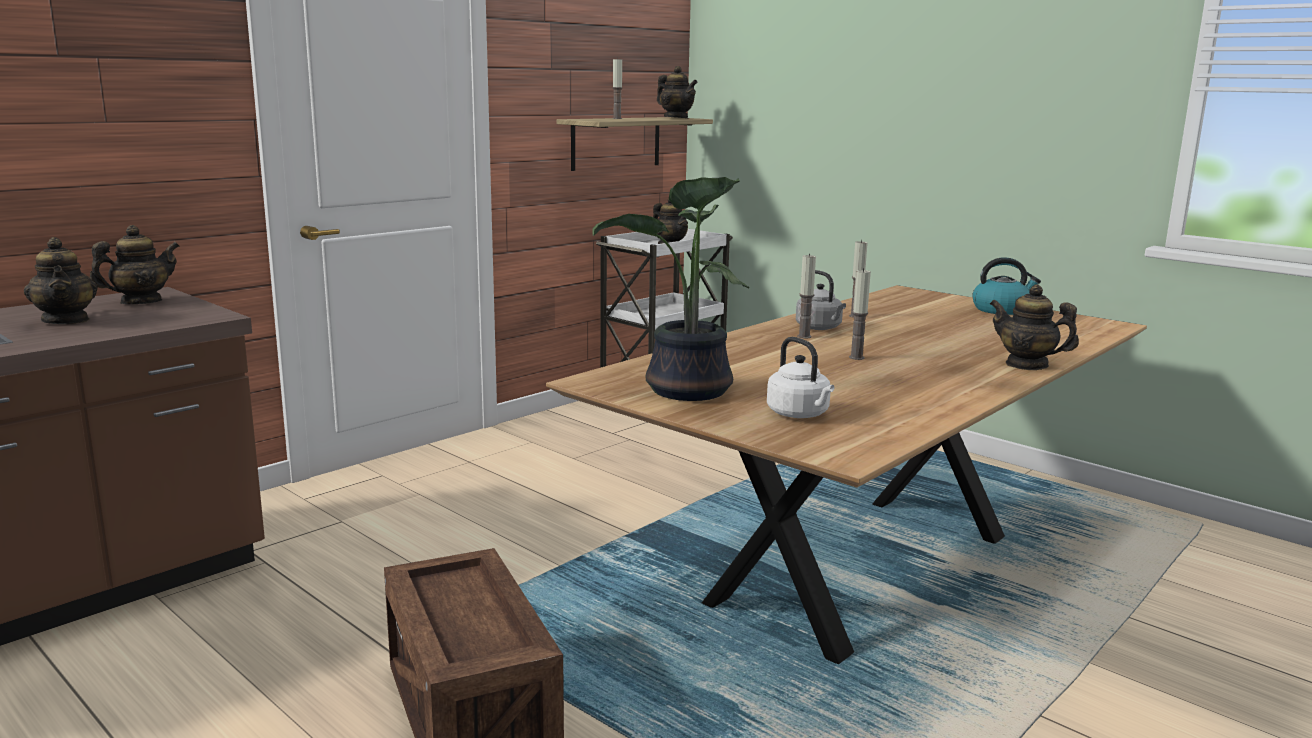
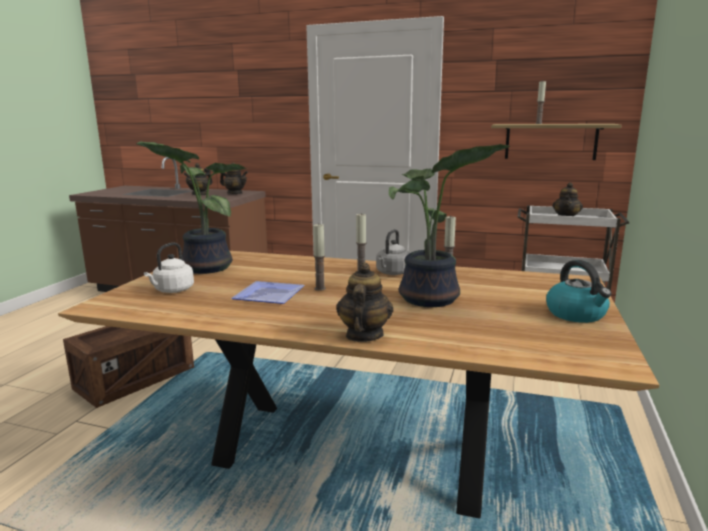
camera: 65 degrees right, 0 degrees up
teapot [657,66,698,118] -> none
none -> plate [231,281,305,304]
none -> potted plant [389,144,510,307]

